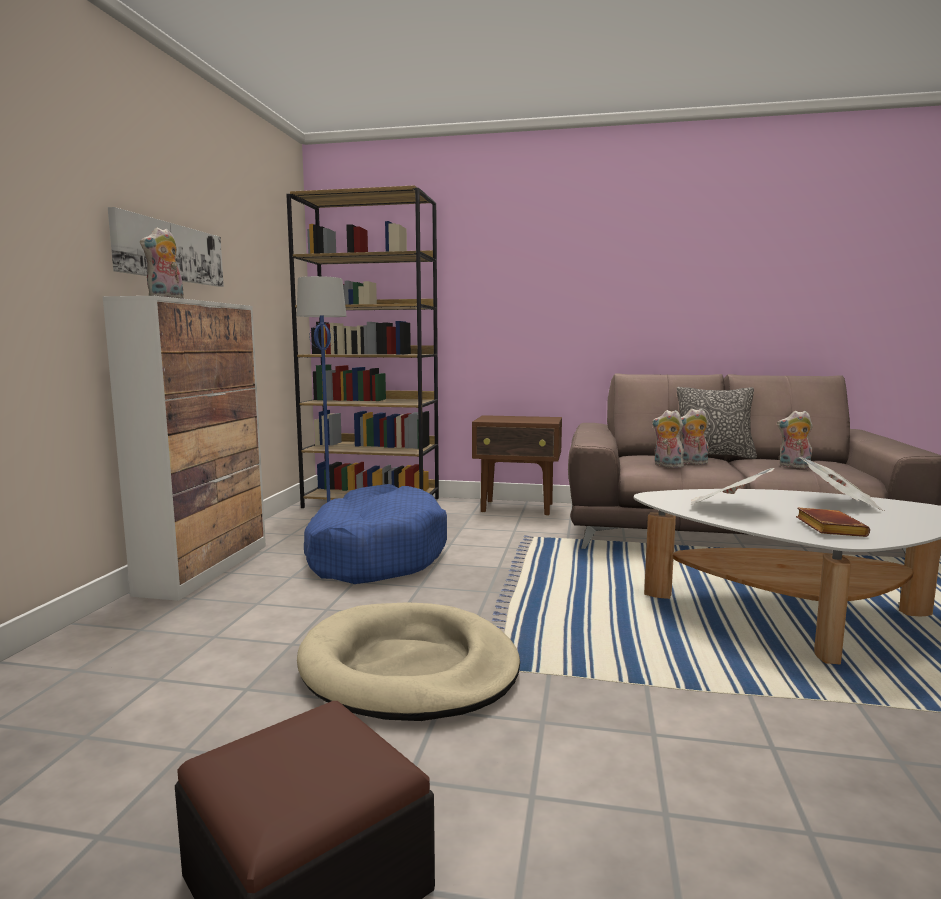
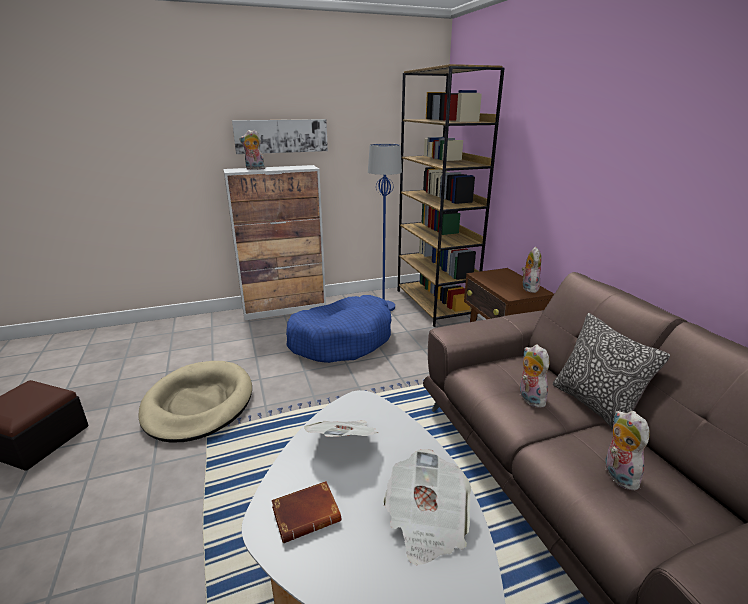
camera: 60 degrees right, 15 degrees up
plush toy [652,410,685,468] -> plush toy moved to [522,246,541,293]

